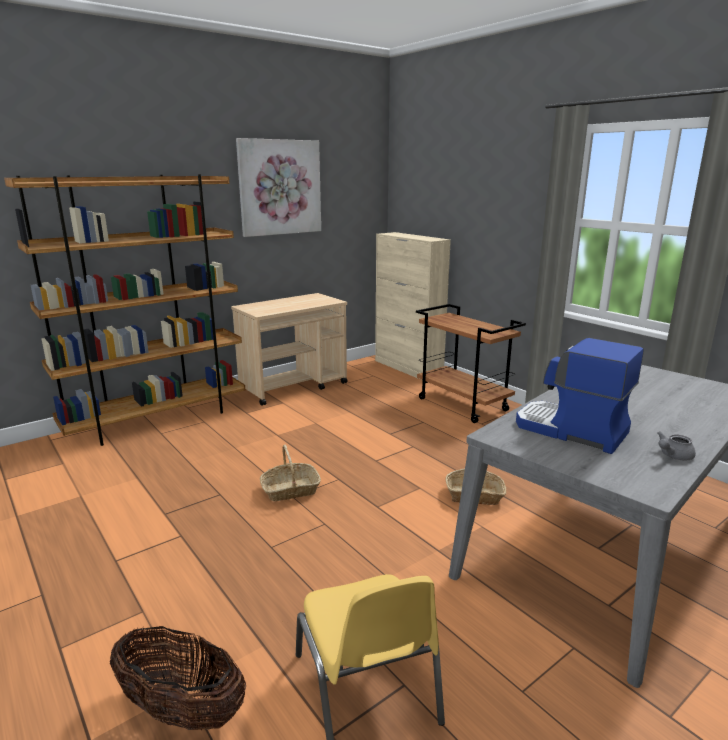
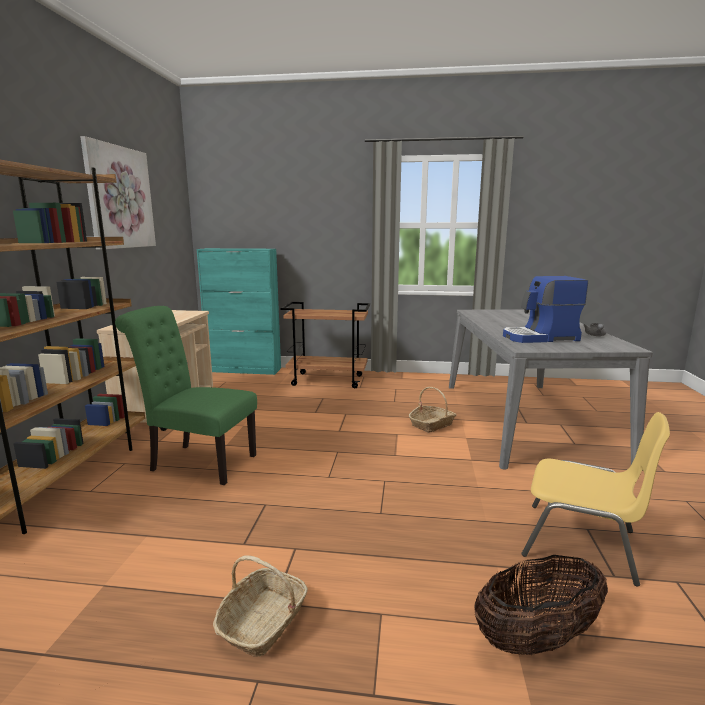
camera: 45 degrees left, 5 degrees down
basket [260,445,321,501] -> basket moved to [213,555,308,657]
beige cabinet [375,232,451,379] -> turquoise cabinet [197,248,281,375]
none -> green chair [115,306,257,485]

